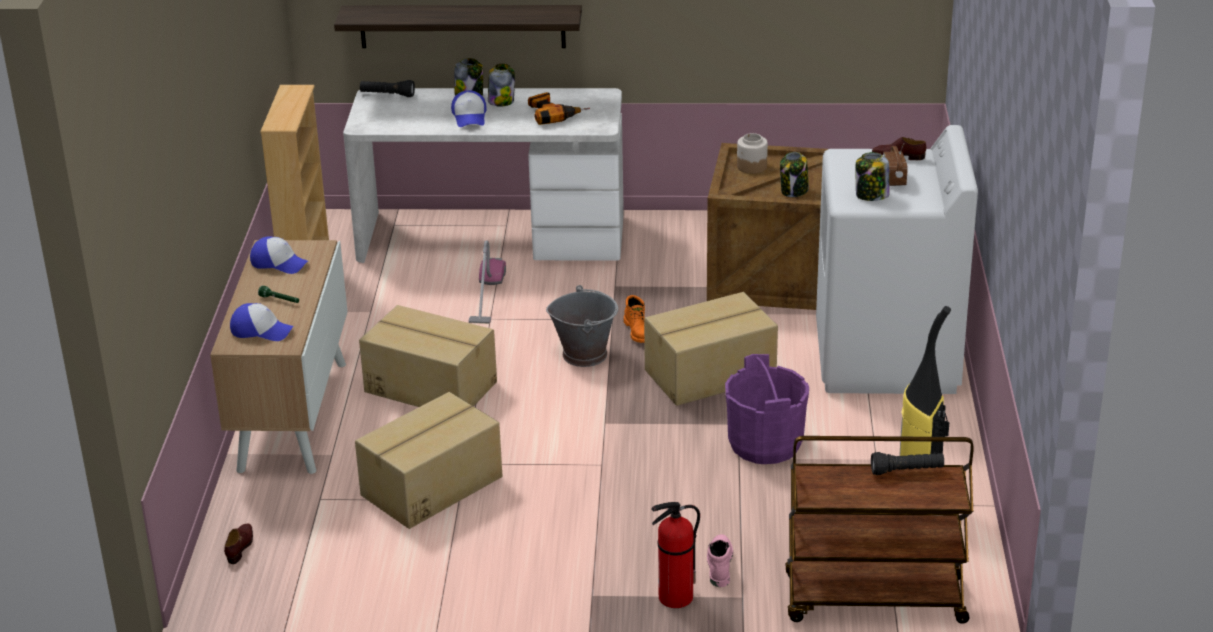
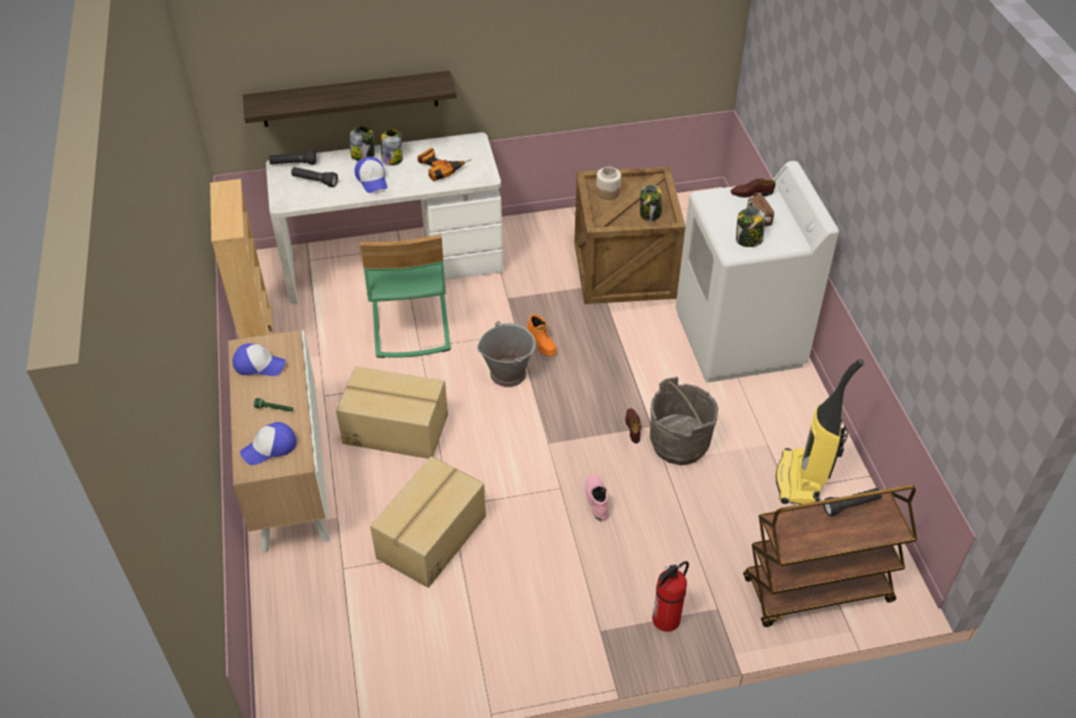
camera: 15 degrees left, 15 degrees up
brown shoe [224,524,253,564] -> brown shoe moved to [625,408,642,443]
cap [230,303,293,341] -> cap turned 150 degrees clockwise [240,422,297,465]
vacuum cleaner [469,240,506,324] -> green chair [360,235,451,358]
cardboard box [644,292,778,406] -> none
pink boot [707,534,733,587] -> pink boot moved to [585,474,609,521]
purple bucket [725,354,809,464] -> grey bucket [650,377,718,465]
none -> black flashlight [291,167,338,187]

